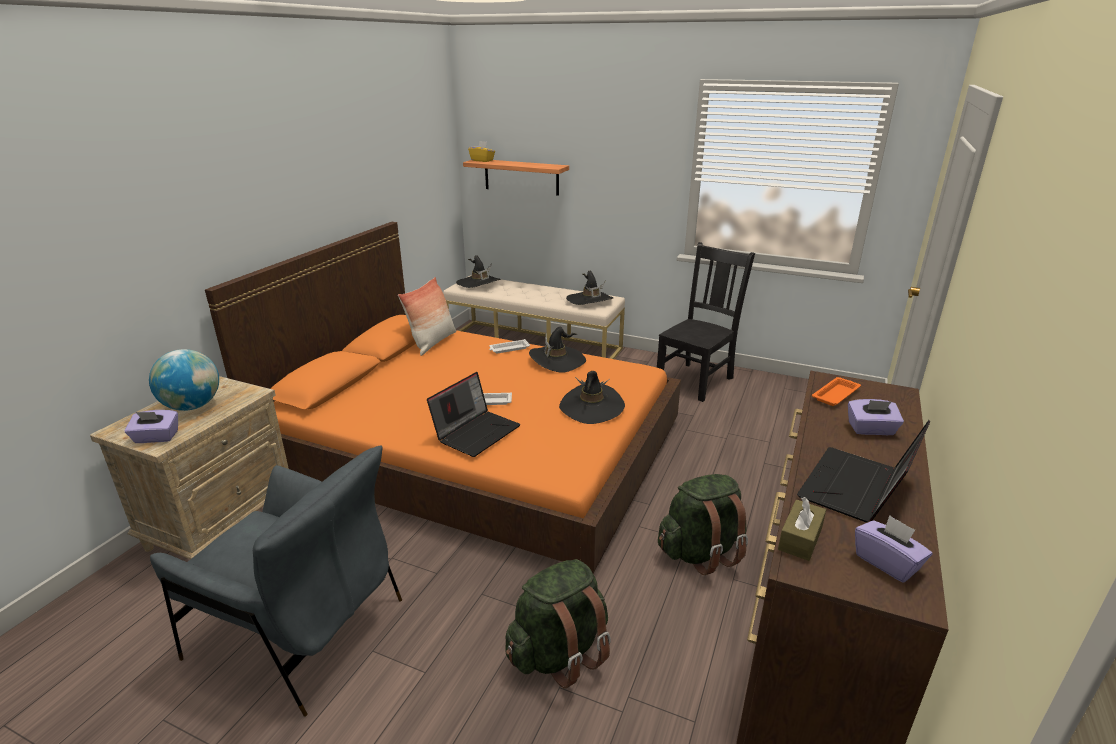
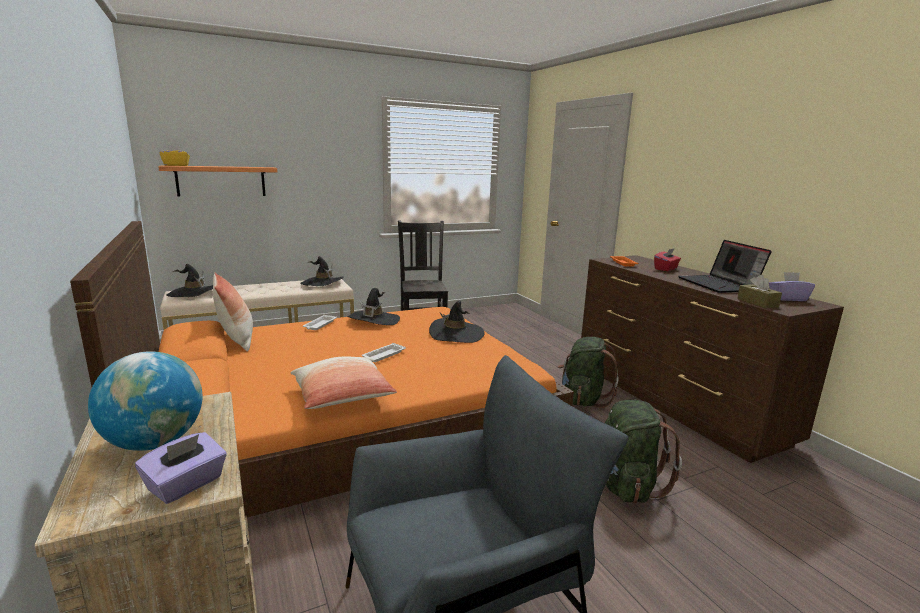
camera: 50 degrees left, 10 degrees down
laptop [427,372,520,457] -> none
purple tissue box [848,399,904,435] -> red tissue box [654,248,681,271]
none -> pillow [291,356,397,409]

